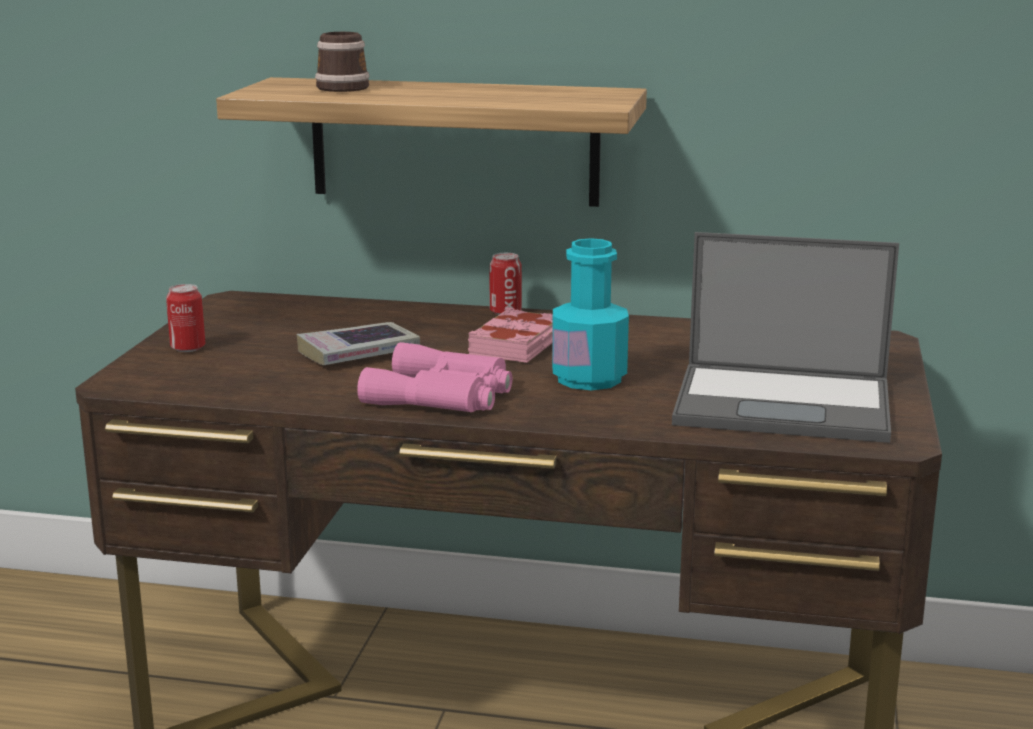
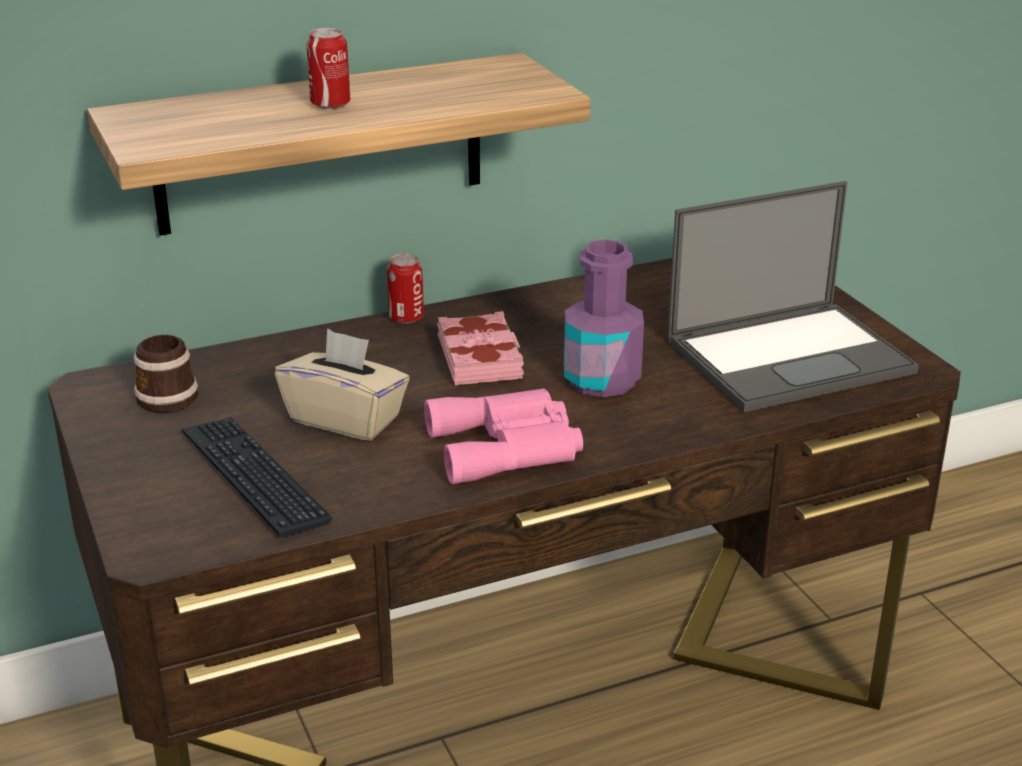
camera: 35 degrees left, 10 degrees up
can [166,284,205,352] -> can moved to [306,28,350,109]
book [297,322,420,365] -> beige tissue box [275,329,410,441]
mug [315,32,370,92] -> mug moved to [134,335,198,413]
turquoise bottle [552,238,629,390] -> purple bottle [564,239,644,397]
none -> keyboard [182,417,333,538]

